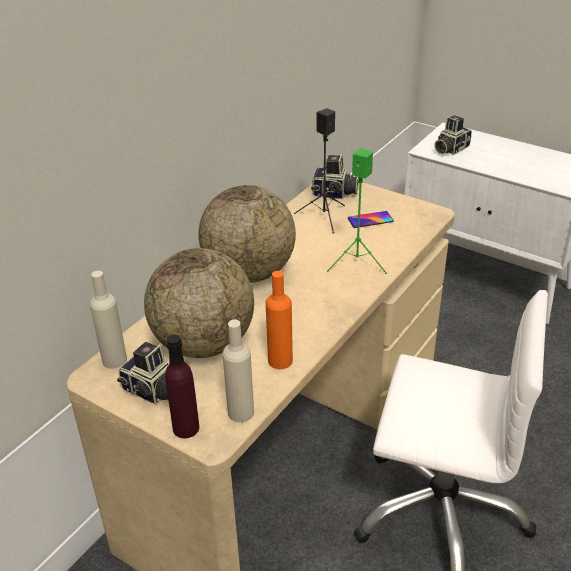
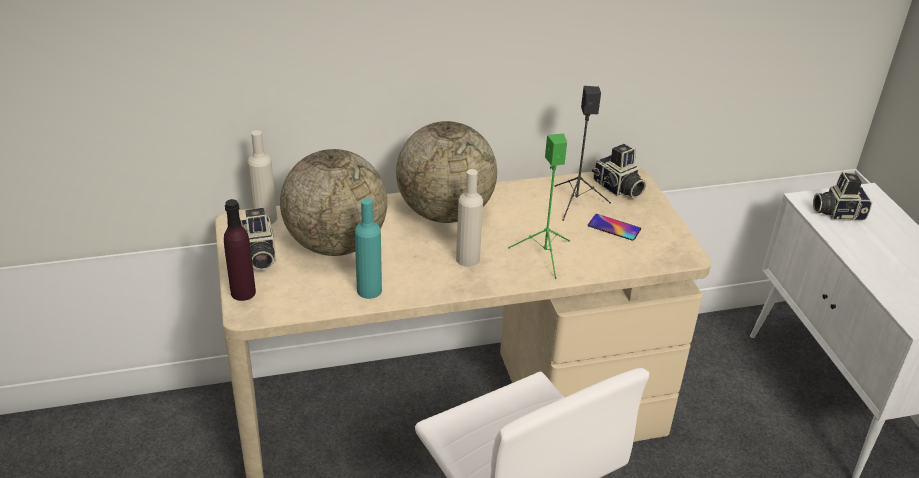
camera: 40 degrees right, 0 degrees up
beige bottle [222,319,254,422] -> beige bottle moved to [456,169,483,267]
orange bottle [266,271,293,369] -> turquoise bottle [355,198,382,299]

